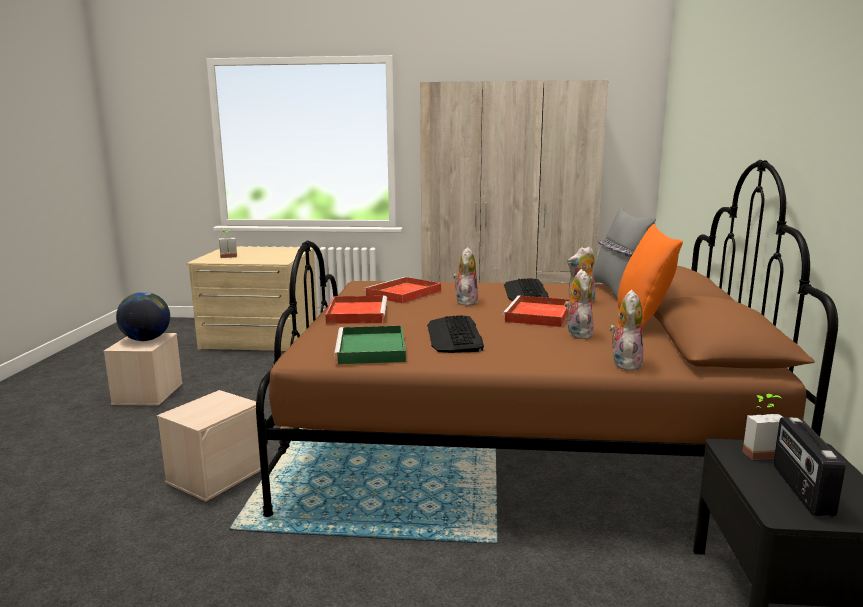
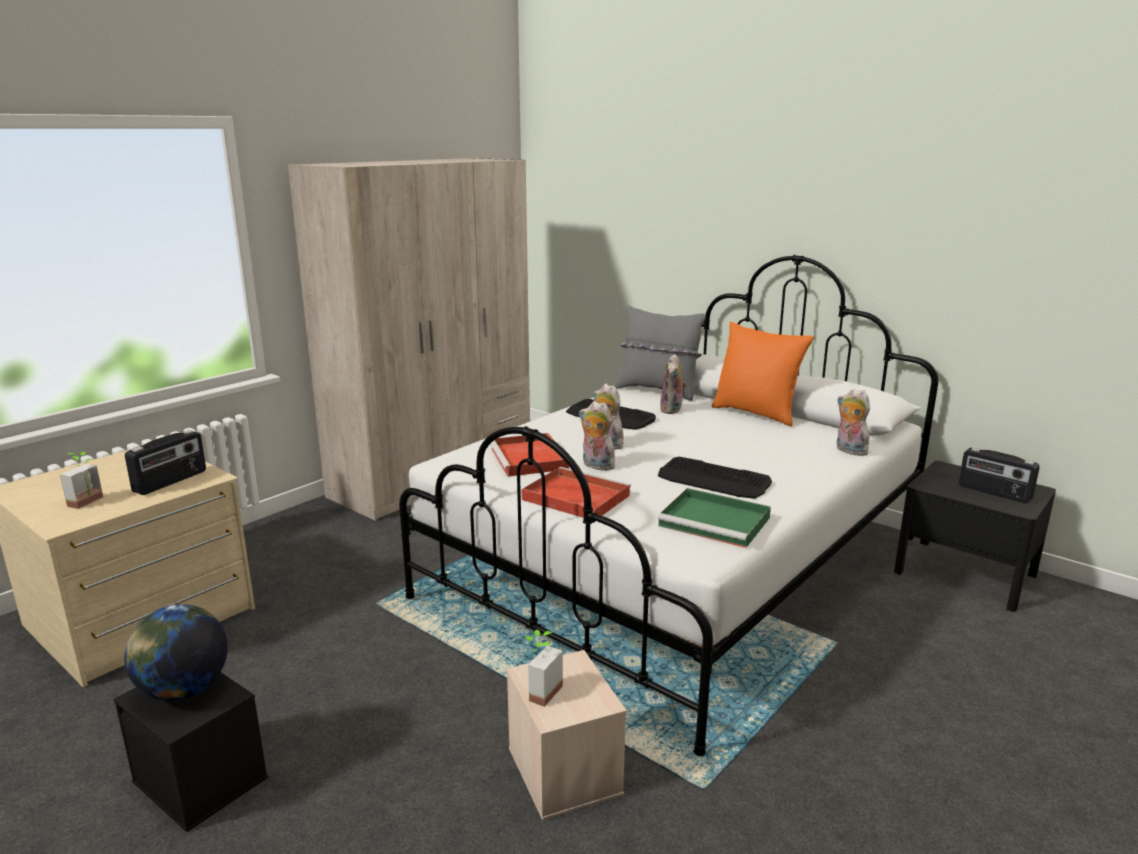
camera: 55 degrees left, 5 degrees up
beige storage box [103,333,183,405] -> black storage box [113,672,268,832]
brown bed [256,160,838,517] -> white bed [399,255,938,756]
red tray [502,295,569,327] -> none
plush toy [564,269,594,339] -> plush toy moved to [579,401,618,471]
potted plant [743,394,782,460] -> potted plant moved to [525,630,563,707]
none -> radio [125,430,206,495]

